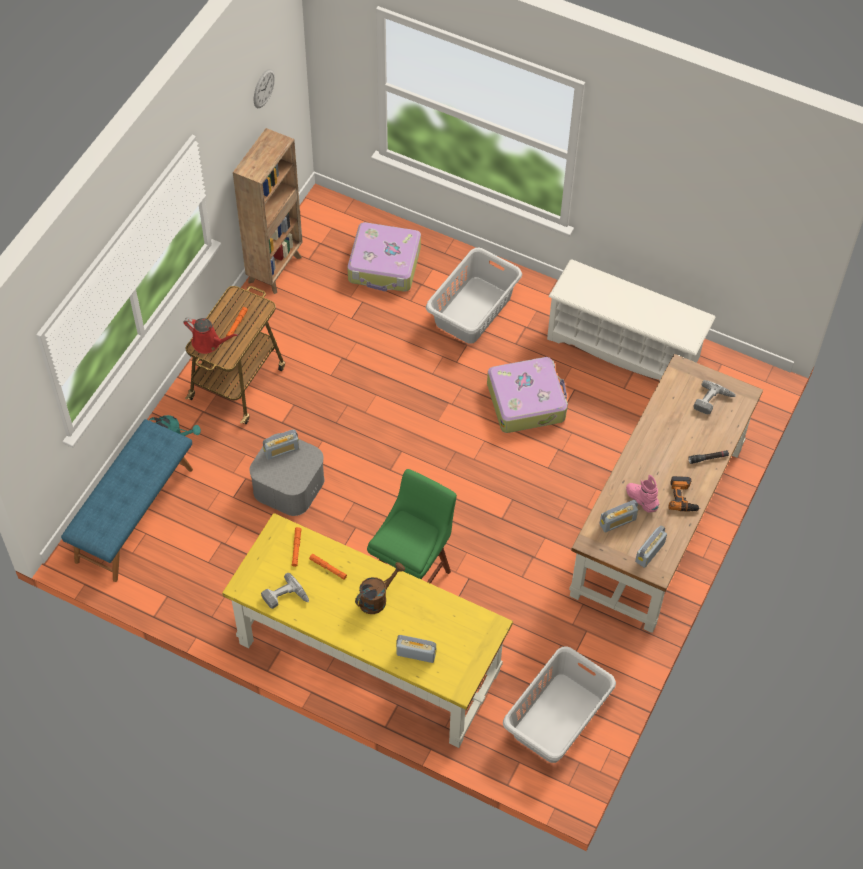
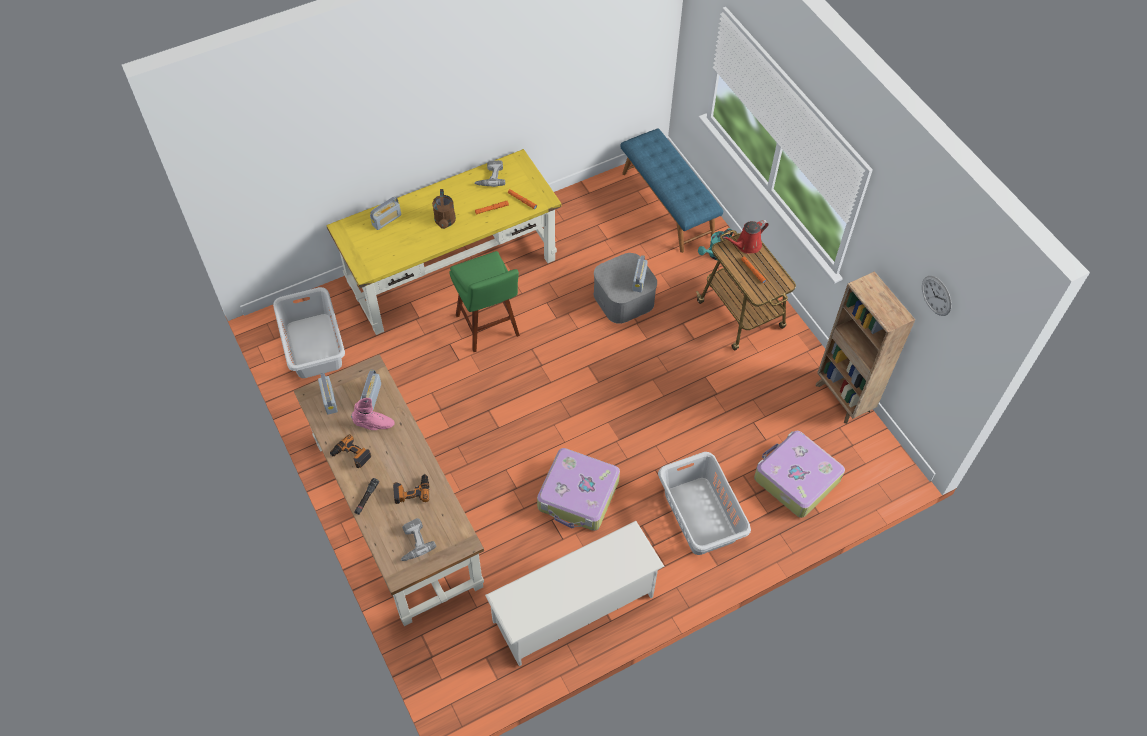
camera: 125 degrees right, 0 degrees up
none -> power drill [393,474,429,504]

